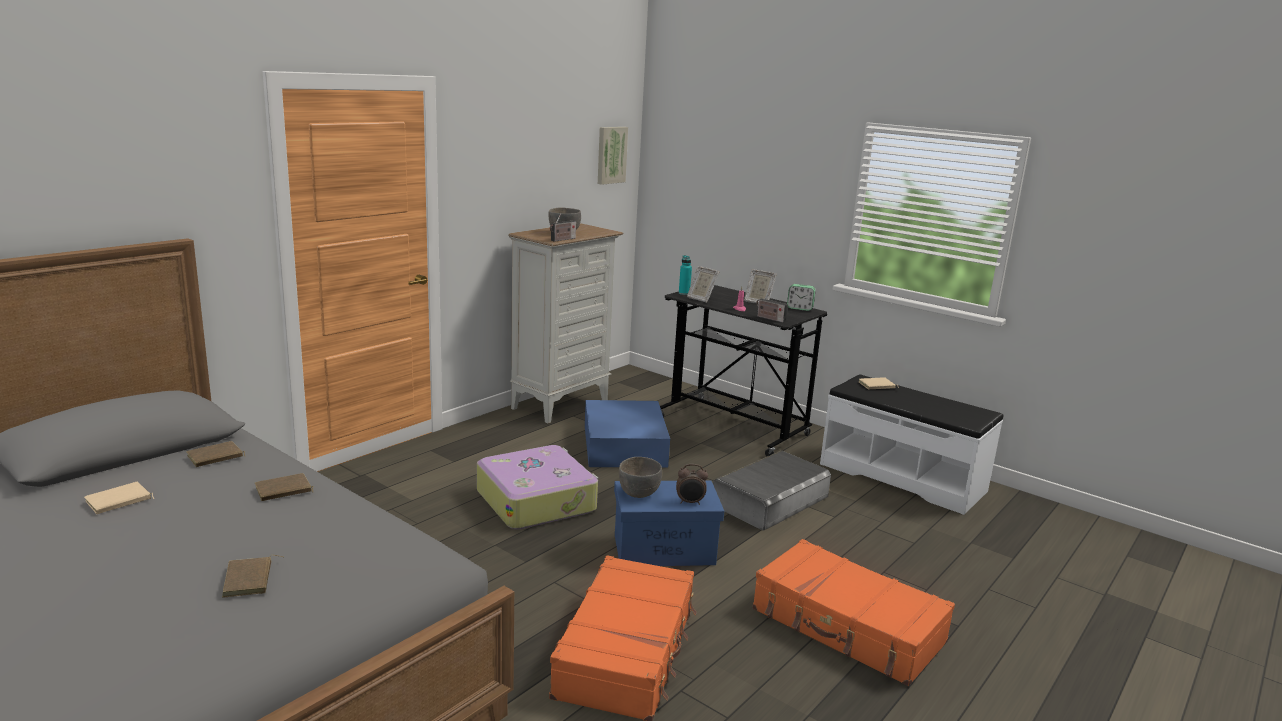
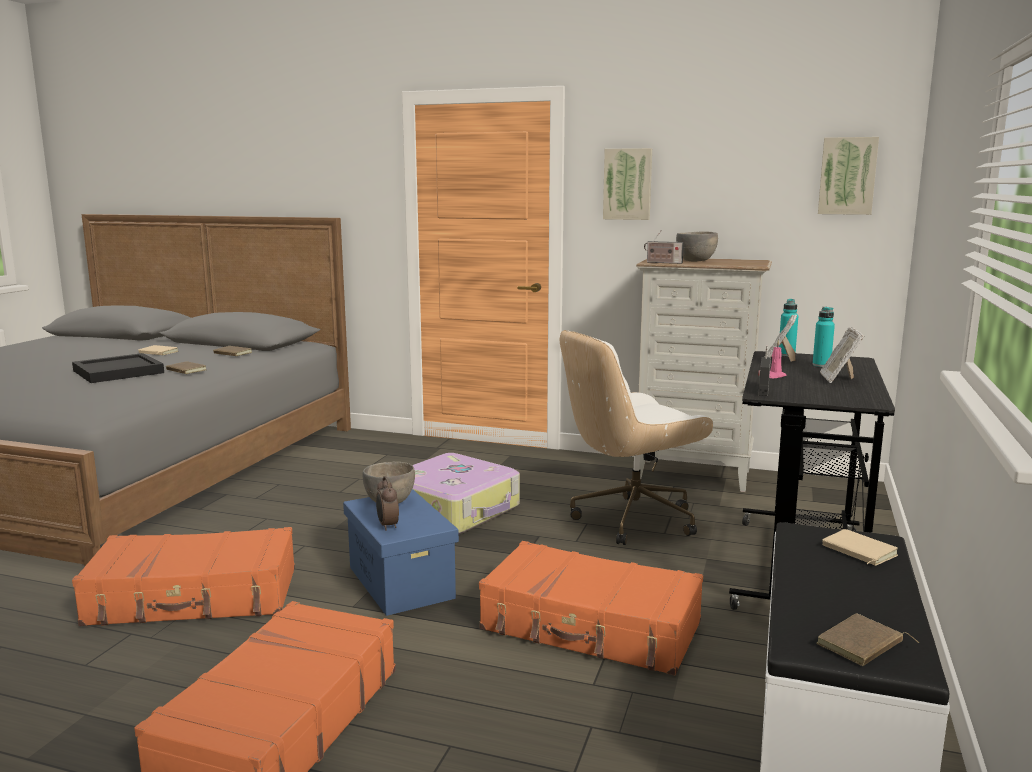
camera: 70 degrees right, 5 degrees down
brown book [222,555,283,598] -> brown book moved to [817,613,919,666]
blue storage box [585,400,670,468] -> white office chair [560,330,713,545]
grey storage box [713,451,831,531] -> orange suitcase [479,541,703,676]
alarm clock [787,284,816,311] -> none
none -> black tray [72,353,164,383]
none -> picture [603,148,652,220]
none -> turquoise bottle [812,307,835,367]

